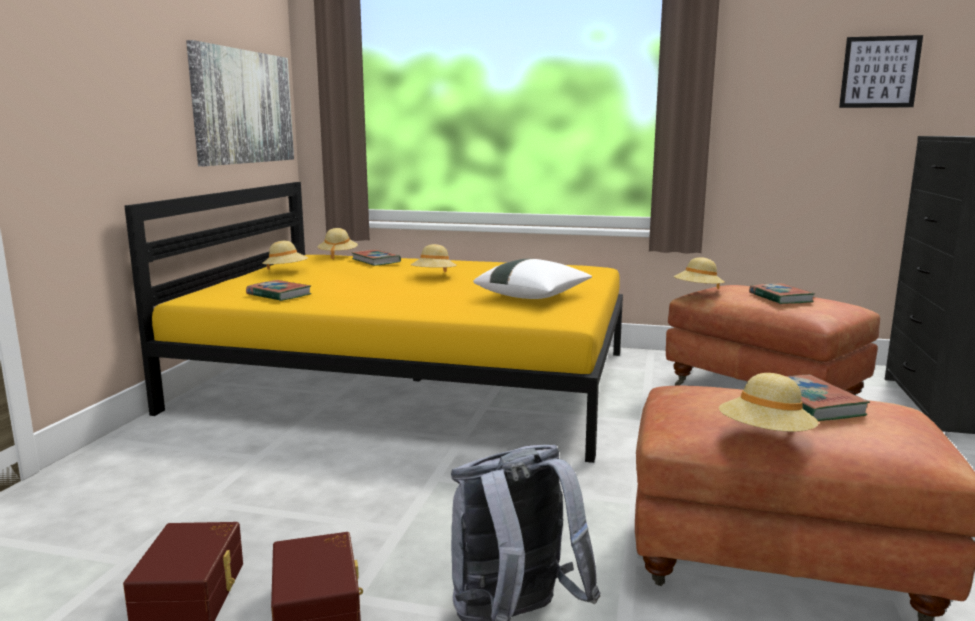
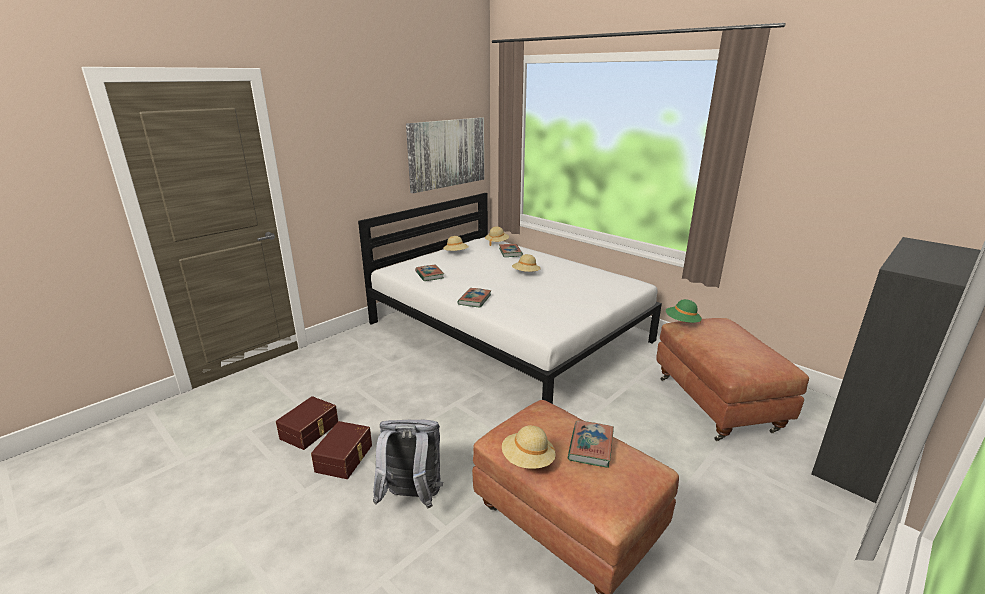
camera: 30 degrees right, 10 degrees up
yellow bed [124,182,623,463] -> white bed [358,193,662,404]
white pillow [473,259,592,299] -> none
beige hat [674,257,724,289] -> green hat [666,299,702,324]
book [749,283,815,304] -> book moved to [457,288,491,308]
picture [839,35,923,108] -> none

